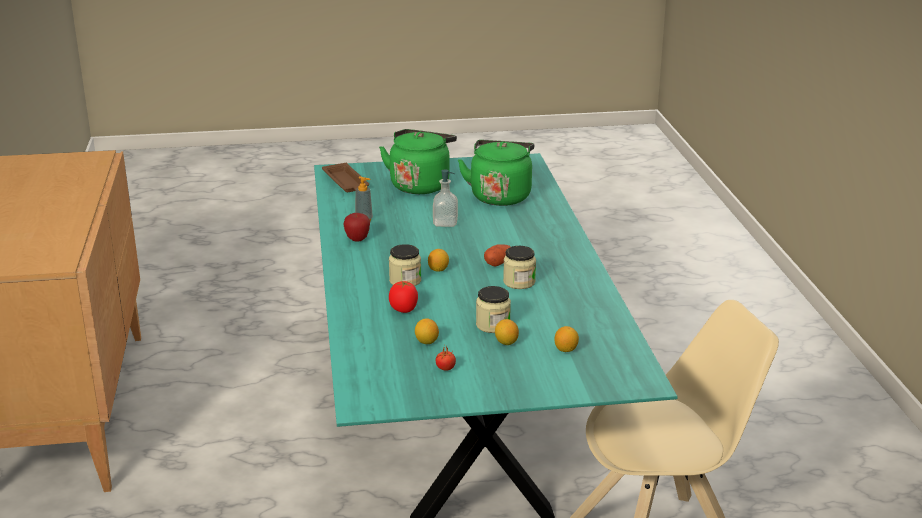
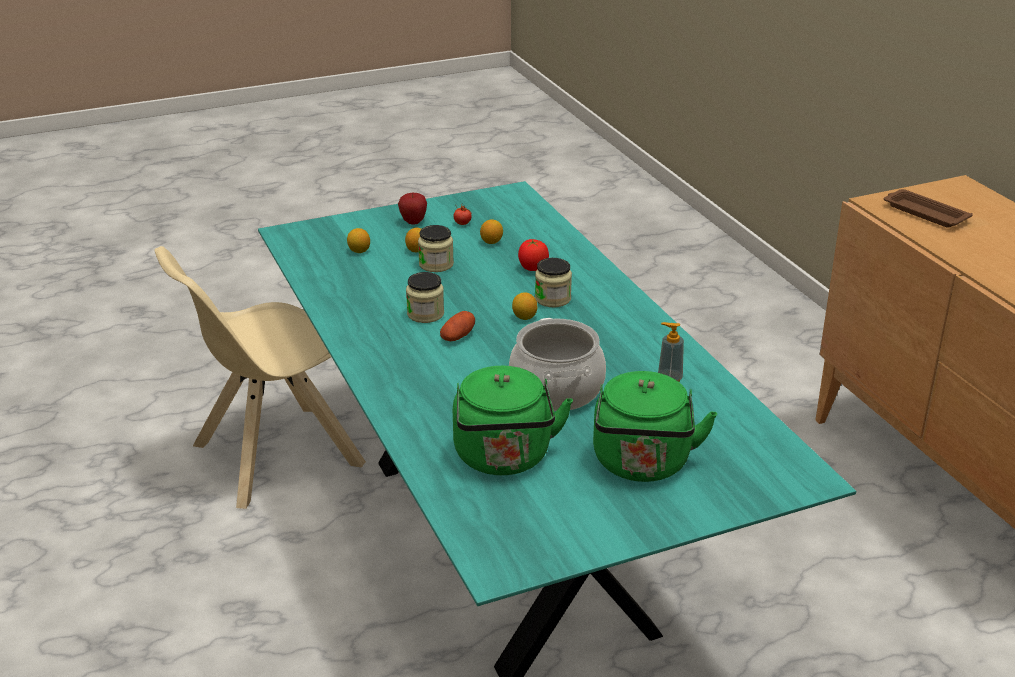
camera: 165 degrees right, 5 degrees up
brown tray [322,163,369,192] -> brown tray moved to [884,189,973,228]
apple [343,213,370,242] -> apple moved to [398,193,427,225]
soap dispenser [433,169,458,227] -> cooking pot [509,318,606,411]

